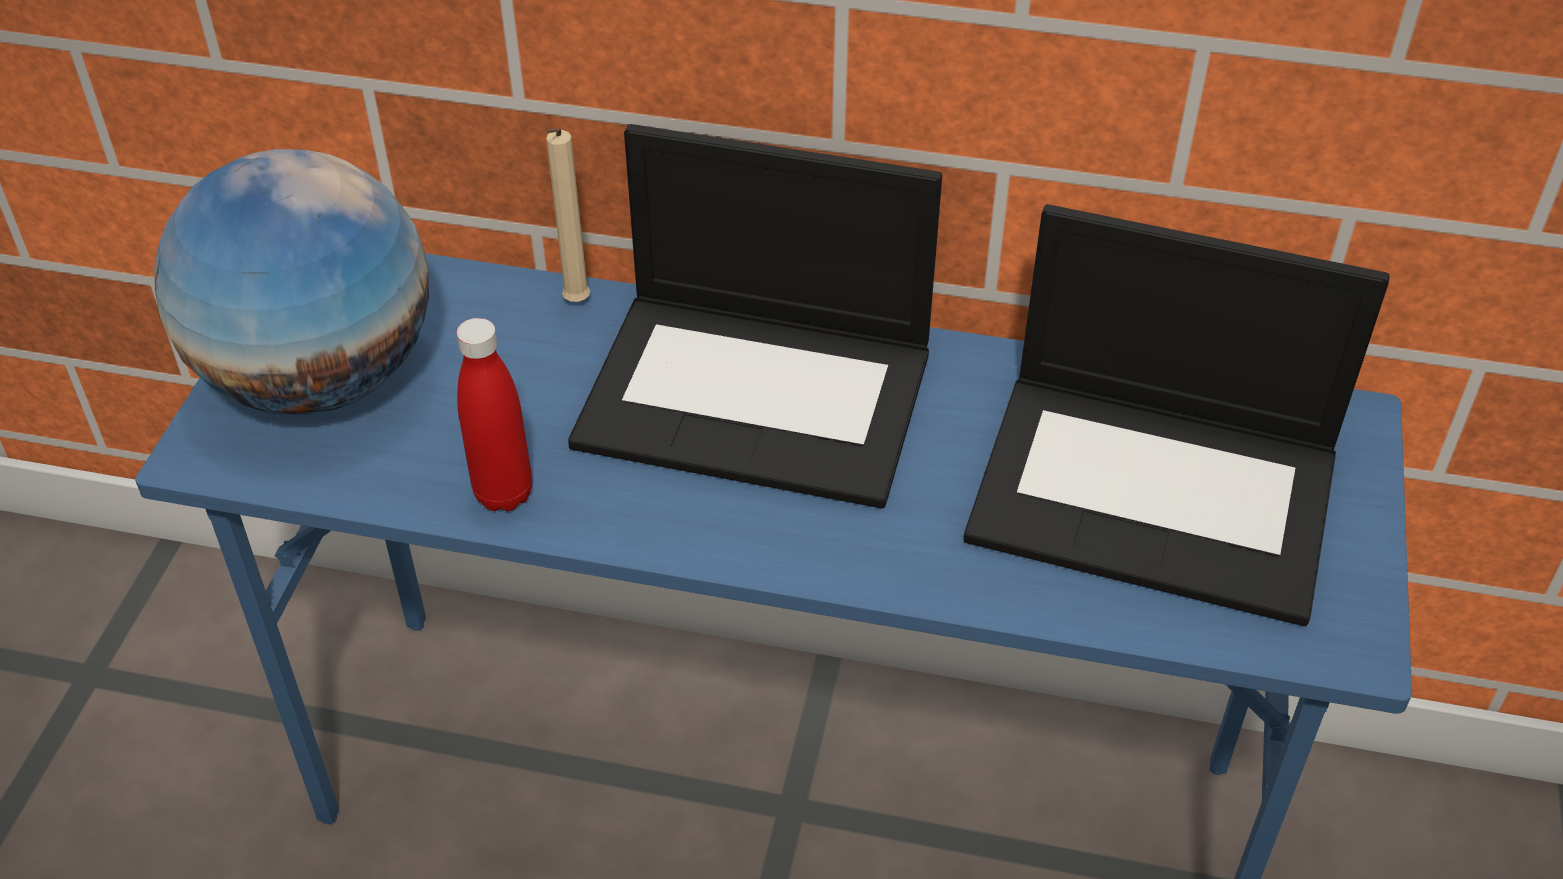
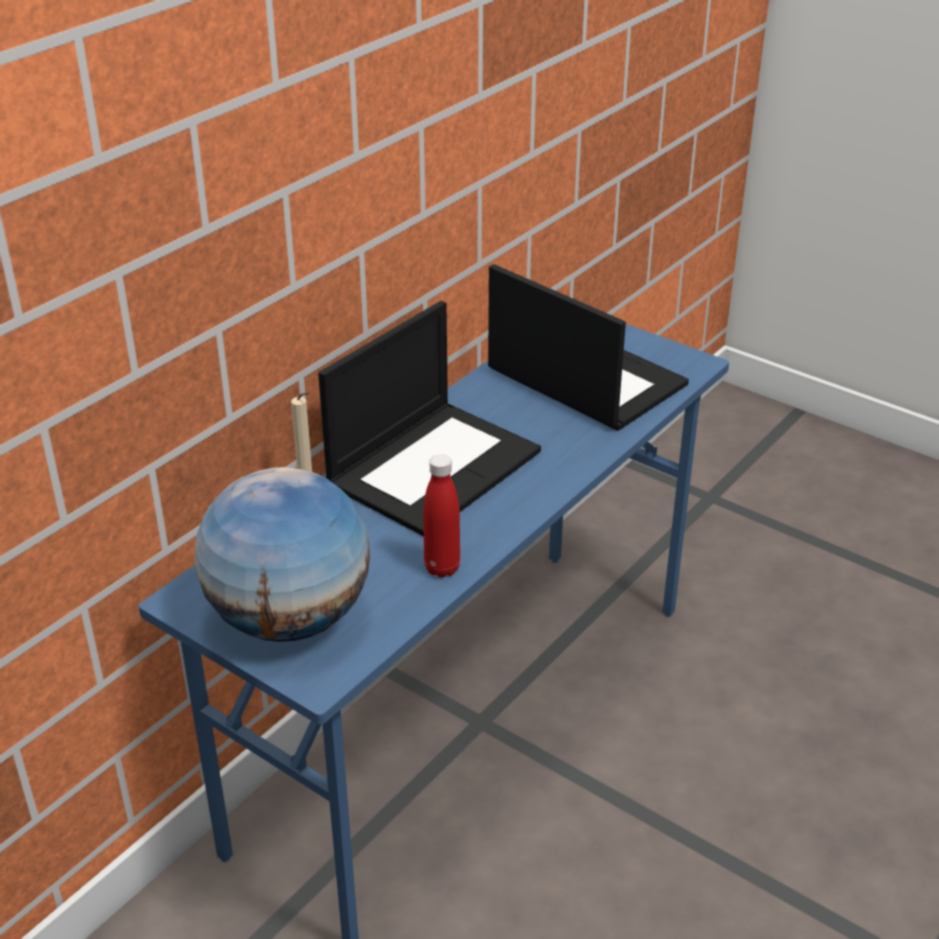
camera: 65 degrees left, 10 degrees down
laptop [963,204,1390,626] -> laptop turned 90 degrees counterclockwise [488,264,689,431]

